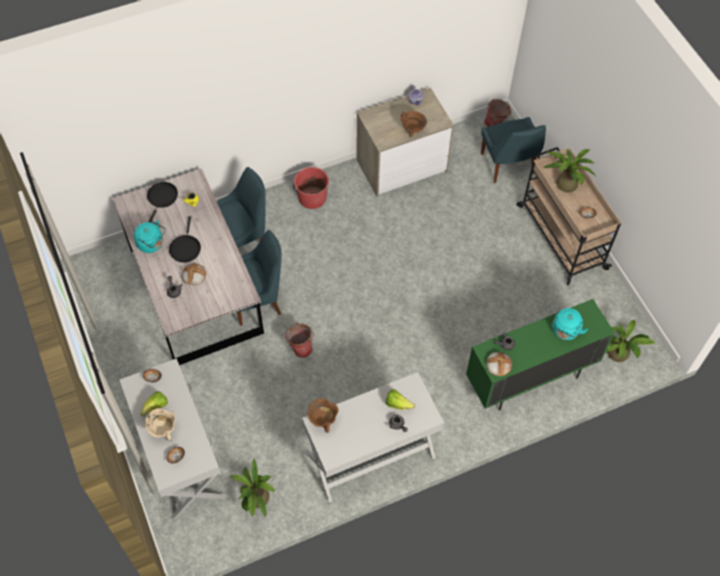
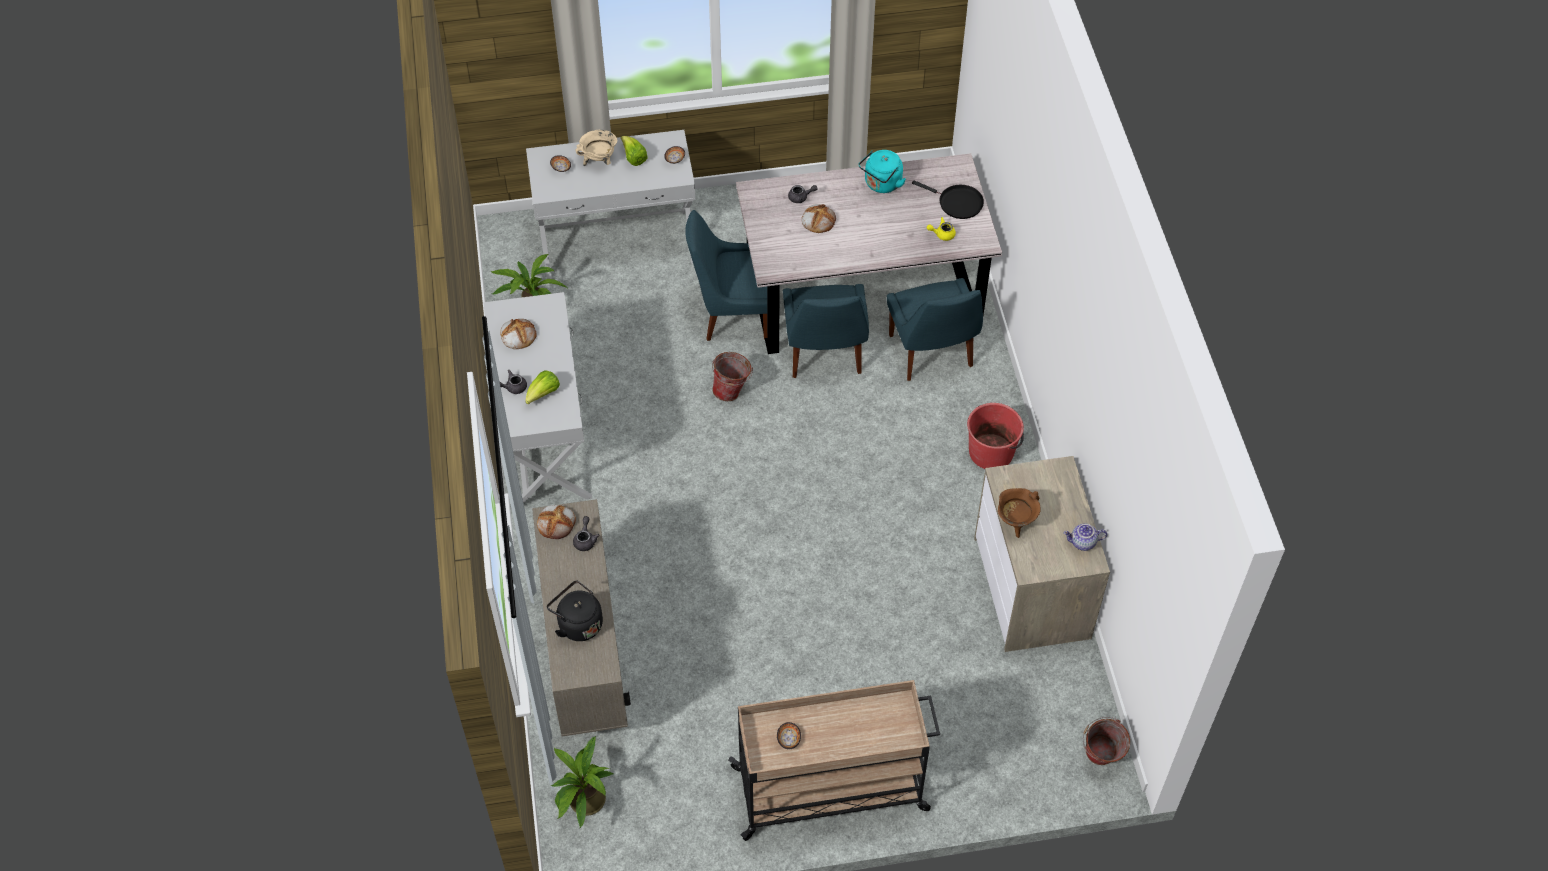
camera: 105 degrees right, 5 degrees down
black frying pan [169,216,201,263] -> none
brown cooking pot [307,398,339,433] -> none
green cabinet [466,299,615,411] -> beige cabinet [532,499,631,737]
blue chair [481,117,546,183] -> blue chair moved to [685,210,767,341]
potted plant [543,149,596,193] -> none
turquoise kettle [551,308,589,340] -> black kettle [547,581,603,641]
none -> bread [500,319,537,349]

